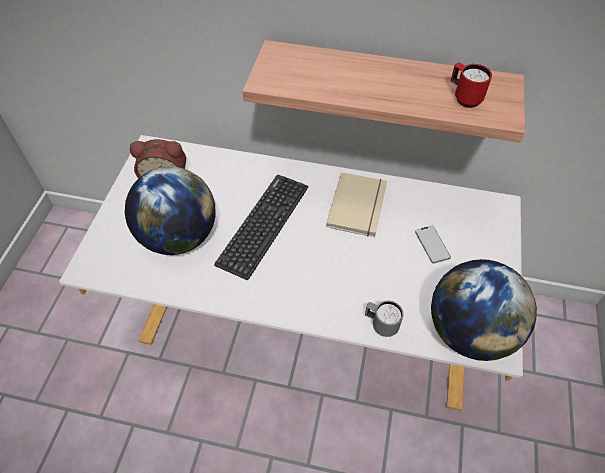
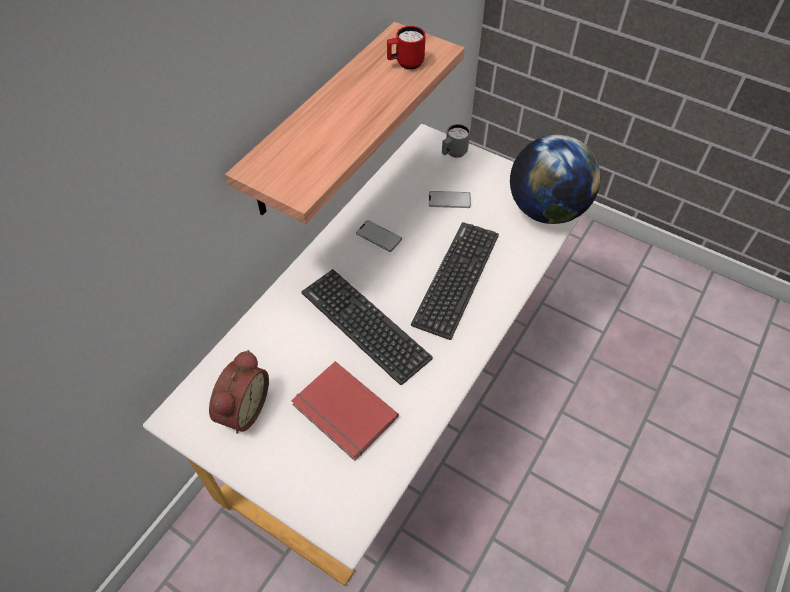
camera: 70 degrees left, 0 degrees up
globe [125,166,216,255] -> red book [291,361,399,461]
beige book [326,172,387,237] -> phone [356,220,402,252]
grey mug [365,301,403,337] -> grey mug moved to [442,124,470,158]
none -> keyboard [411,222,499,340]

